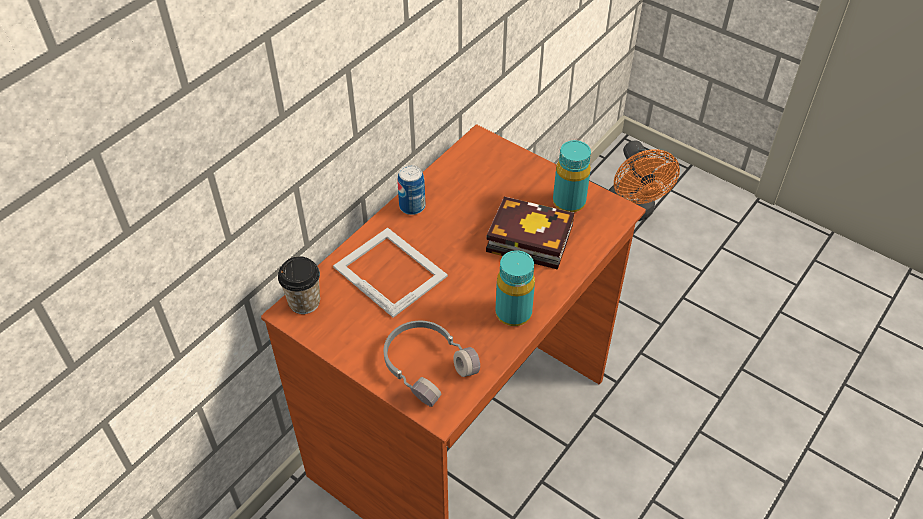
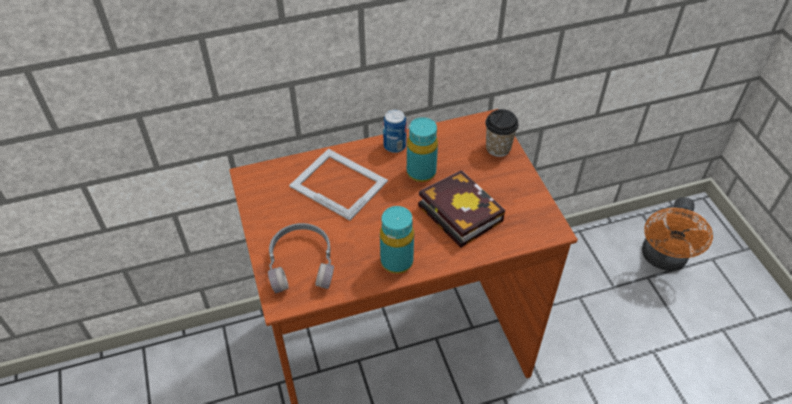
camera: 35 degrees right, 0 degrees up
cup [278,256,320,314] -> cup moved to [485,109,519,157]
picture frame [333,228,448,318] -> picture frame turned 45 degrees counterclockwise [289,149,388,221]
turquoise bottle [553,140,591,213] -> turquoise bottle moved to [407,117,438,182]

